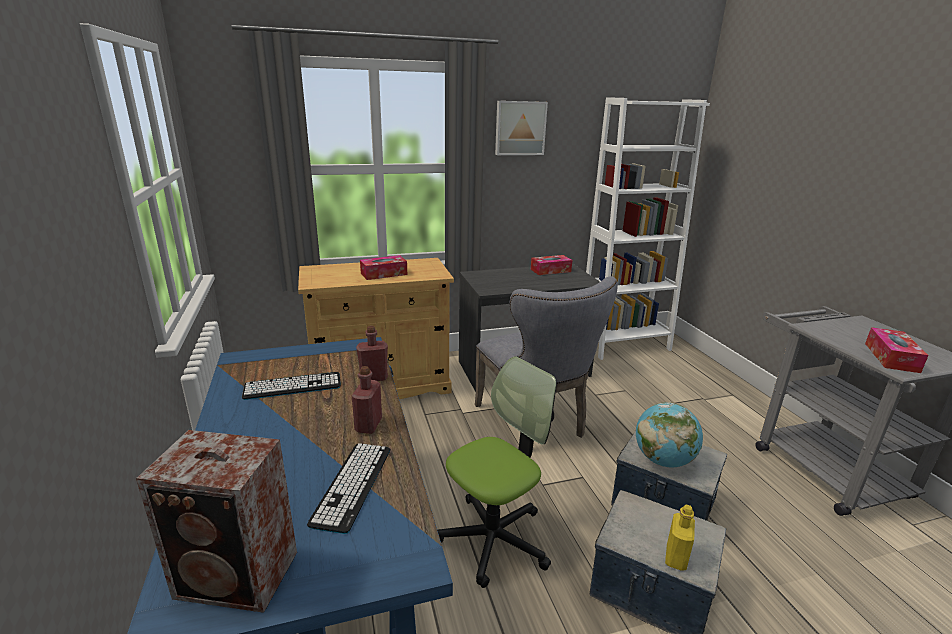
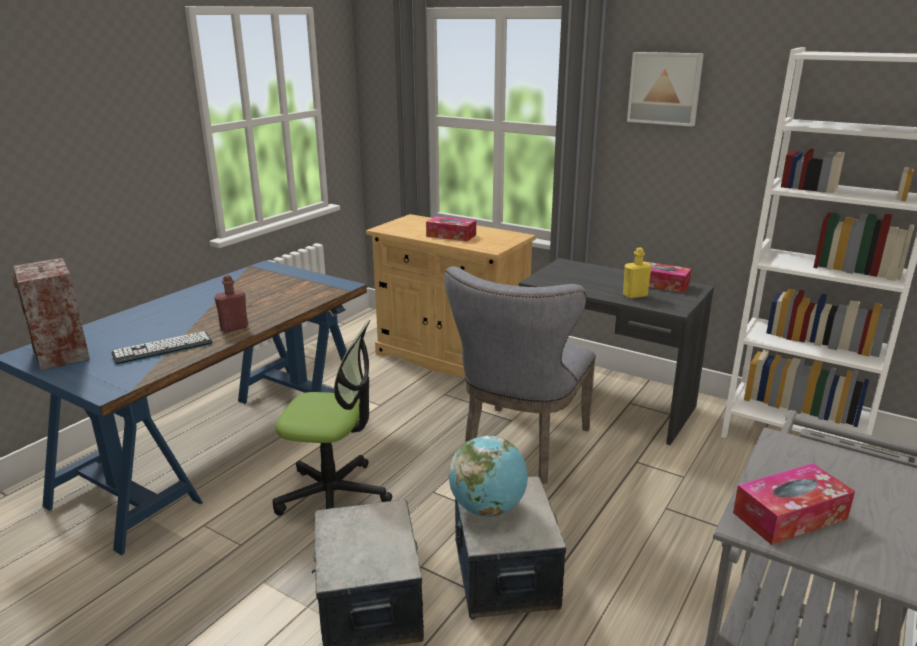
camera: 50 degrees right, 0 degrees up
keyboard [242,372,341,400] -> none
red bottle [356,326,388,381] -> none
yellow bottle [665,504,695,571] -> yellow bottle moved to [623,248,652,299]

